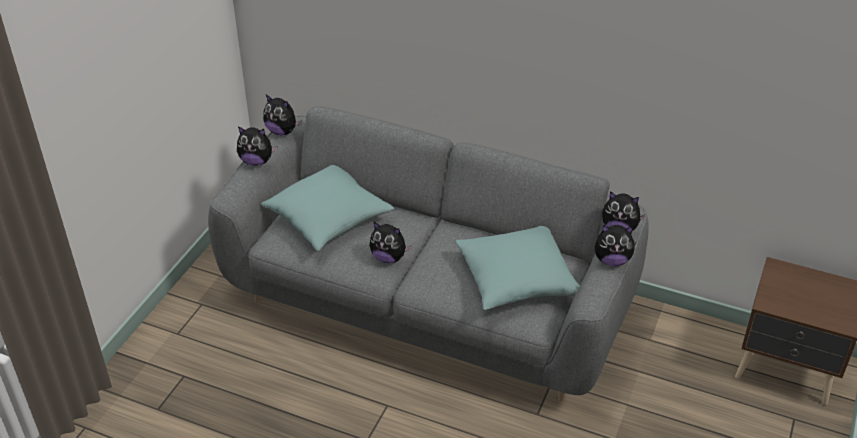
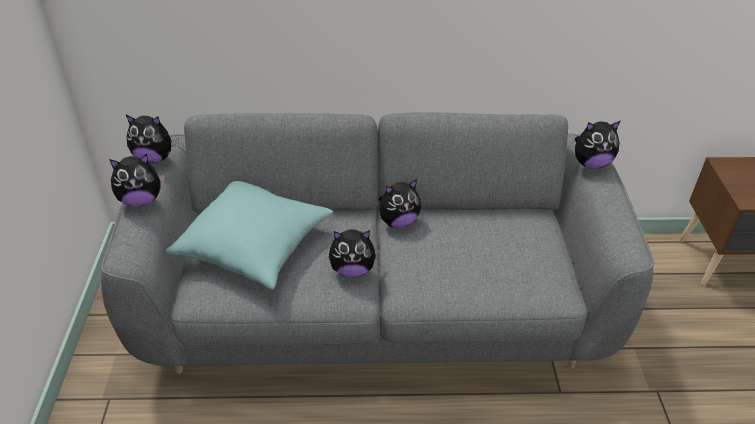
camera: 25 degrees left, 0 degrees up
turquoise pillow [455,226,580,310] -> none
plush toy [595,225,636,266] -> plush toy moved to [379,179,421,228]

